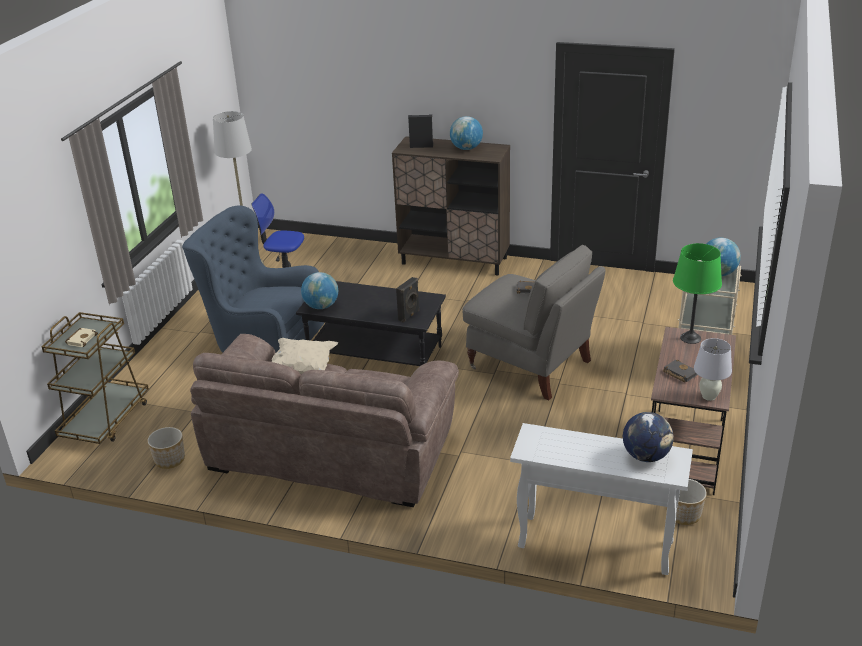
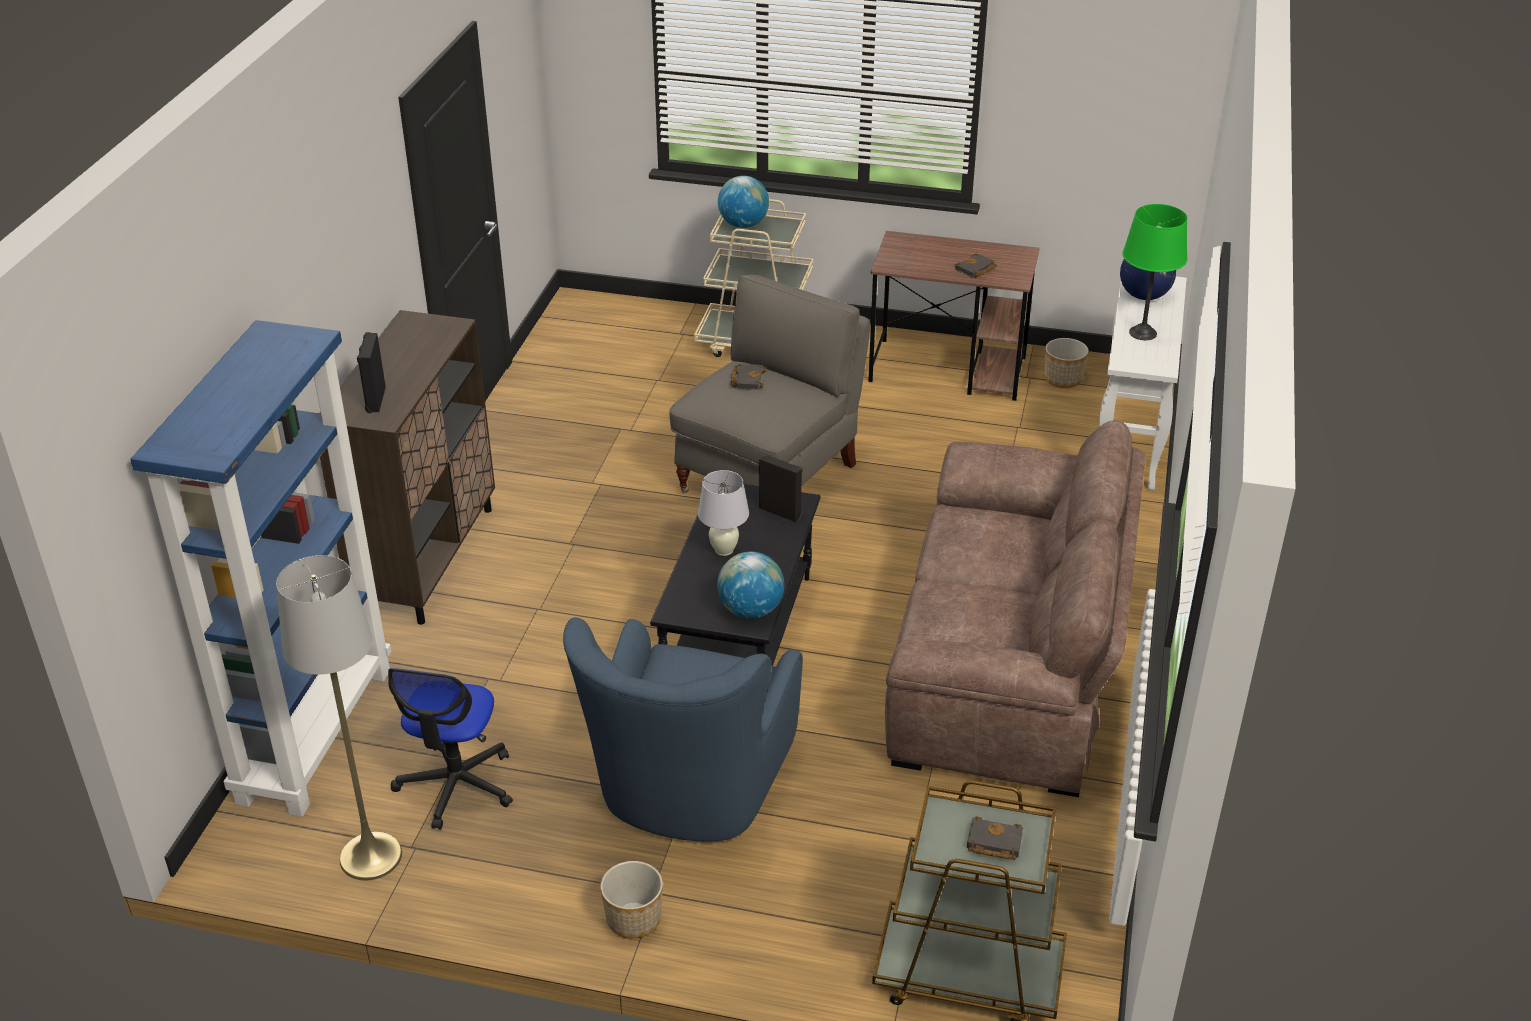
camera: 95 degrees left, 5 degrees up
beige book [65,328,98,347] -> black book [967,816,1023,860]
planter [148,427,185,469] -> planter moved to [600,861,663,939]
beige pillow [272,338,338,374] -> none
globe [450,116,483,150] -> none
green table lamp [673,243,722,344] -> green table lamp moved to [1122,204,1187,340]
white table lamp [694,338,732,401] -> white table lamp moved to [698,470,749,556]
none -> blue bookcase [130,320,392,817]

